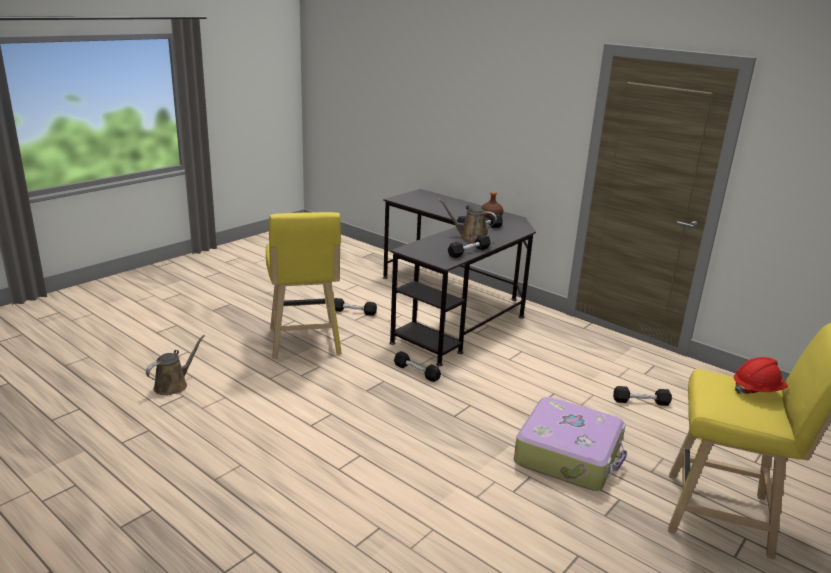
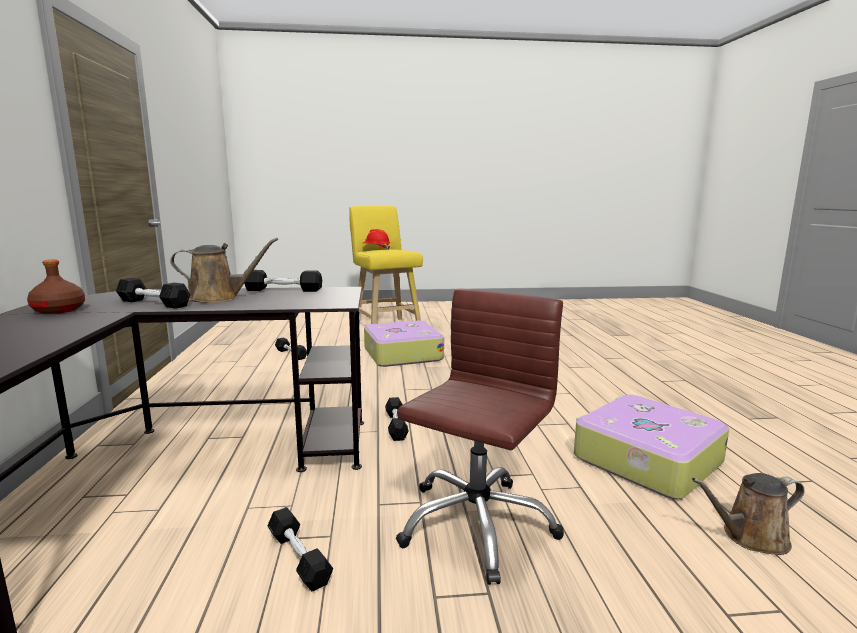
camera: 135 degrees left, 10 degrees down
yellow stool [266,212,342,359] -> brown office chair [396,288,564,585]
brown watering can [438,199,497,243] -> brown watering can turned 75 degrees counterclockwise [170,238,278,303]
none -> suitcase [574,394,729,499]

